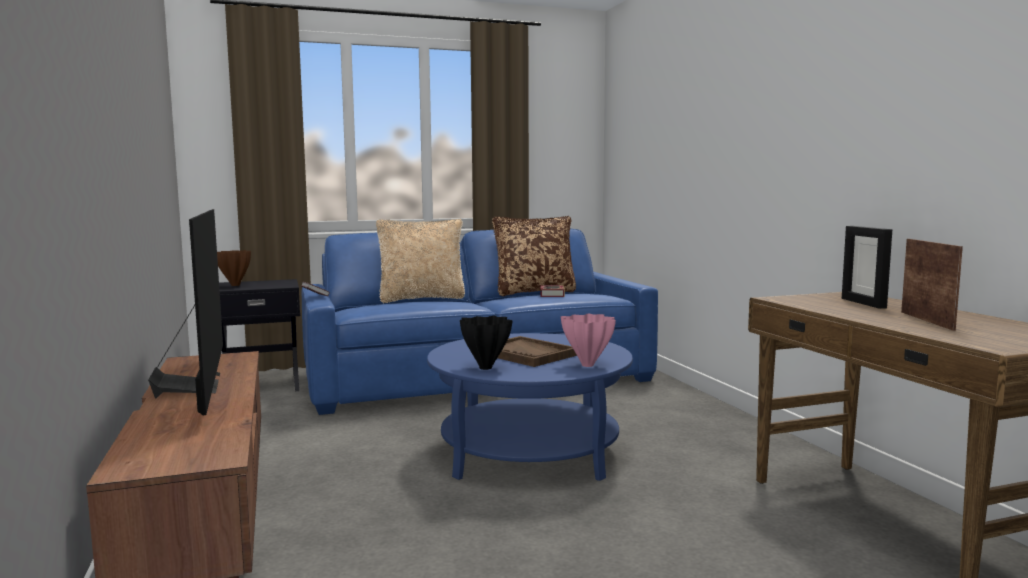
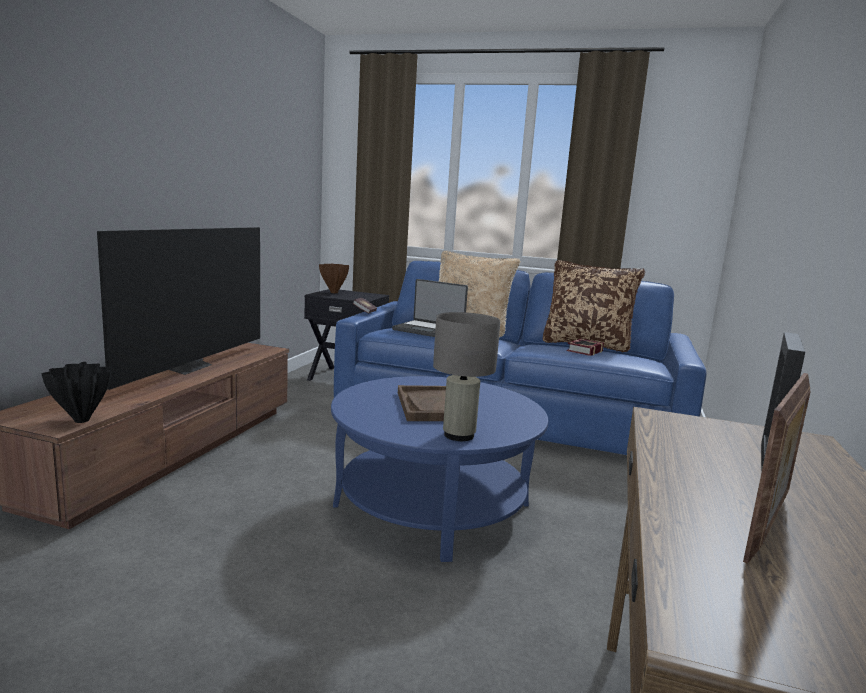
camera: 35 degrees right, 5 degrees up
black vase [460,316,513,370] -> black vase moved to [41,362,112,423]
pink vase [561,314,616,367] -> grey table lamp [433,312,500,441]
none -> laptop [392,279,468,337]

